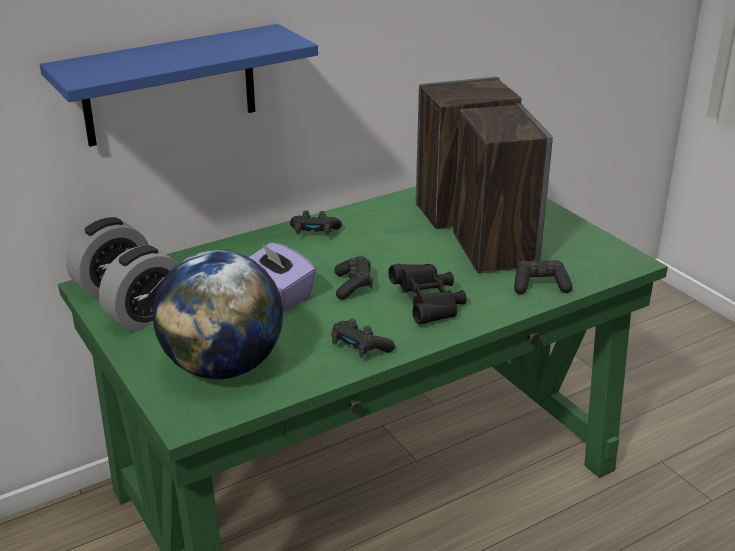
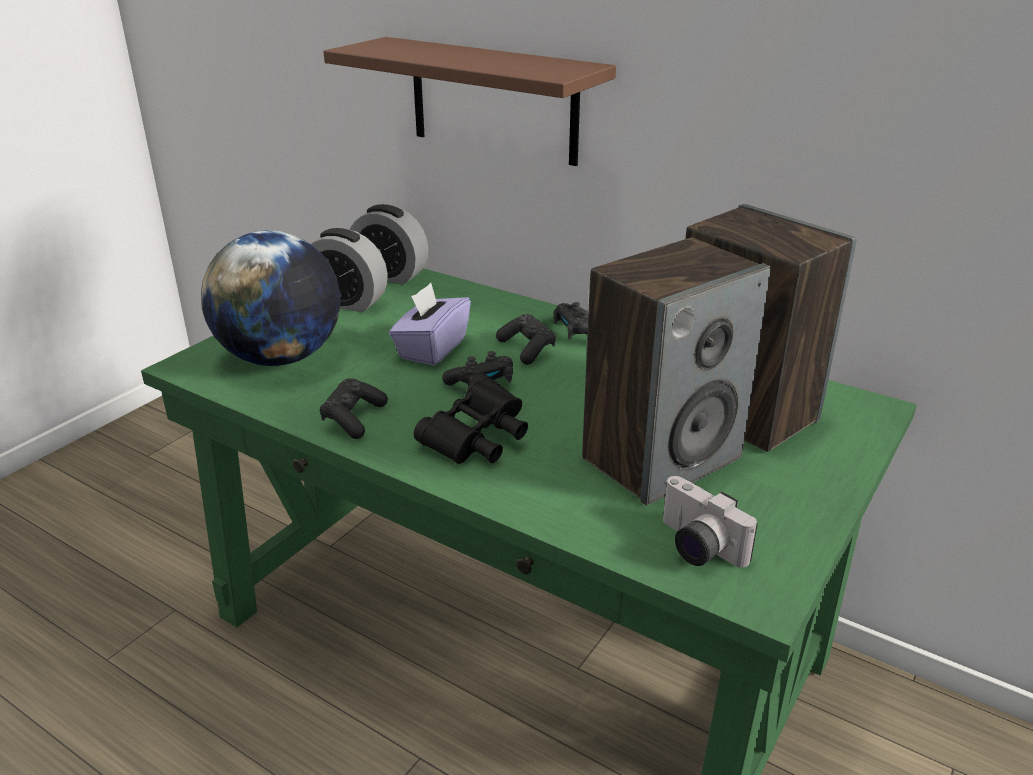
camera: 65 degrees right, 0 degrees up
blue shelf [40,24,318,147] -> brown shelf [323,37,616,166]
black game controller [514,260,572,294] -> black game controller moved to [496,314,556,365]
none -> camera [663,476,758,568]

